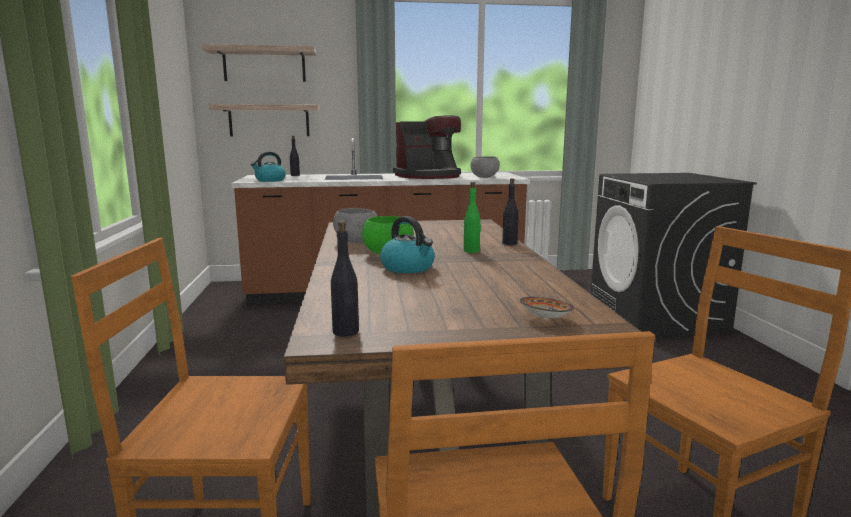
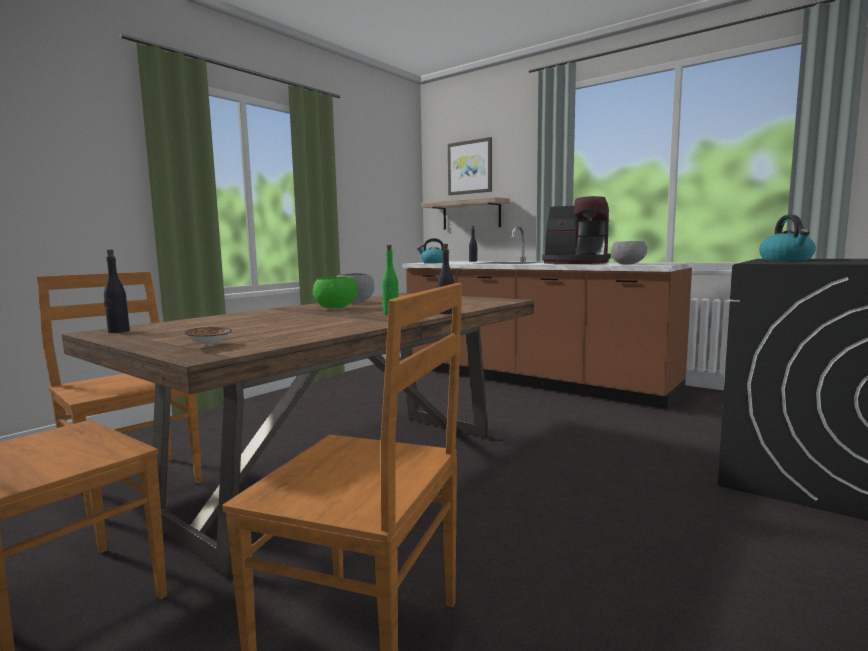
camera: 45 degrees right, 5 degrees down
shelf [202,44,316,82] -> picture [448,137,492,195]
kettle [380,216,435,273] -> kettle moved to [759,215,816,261]

